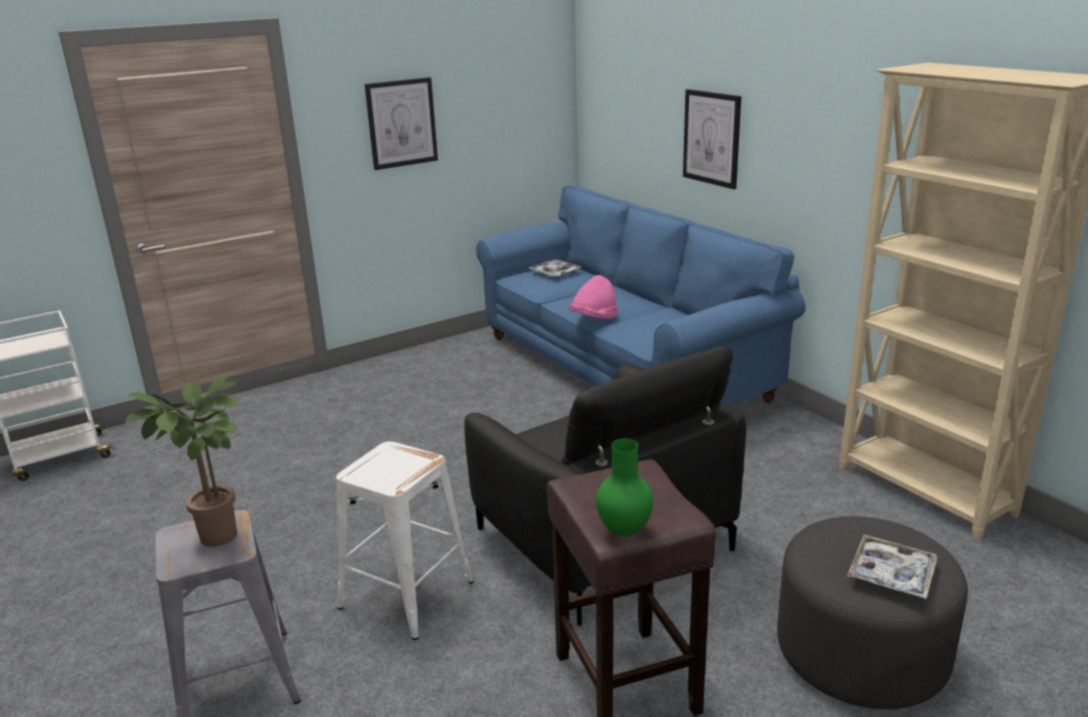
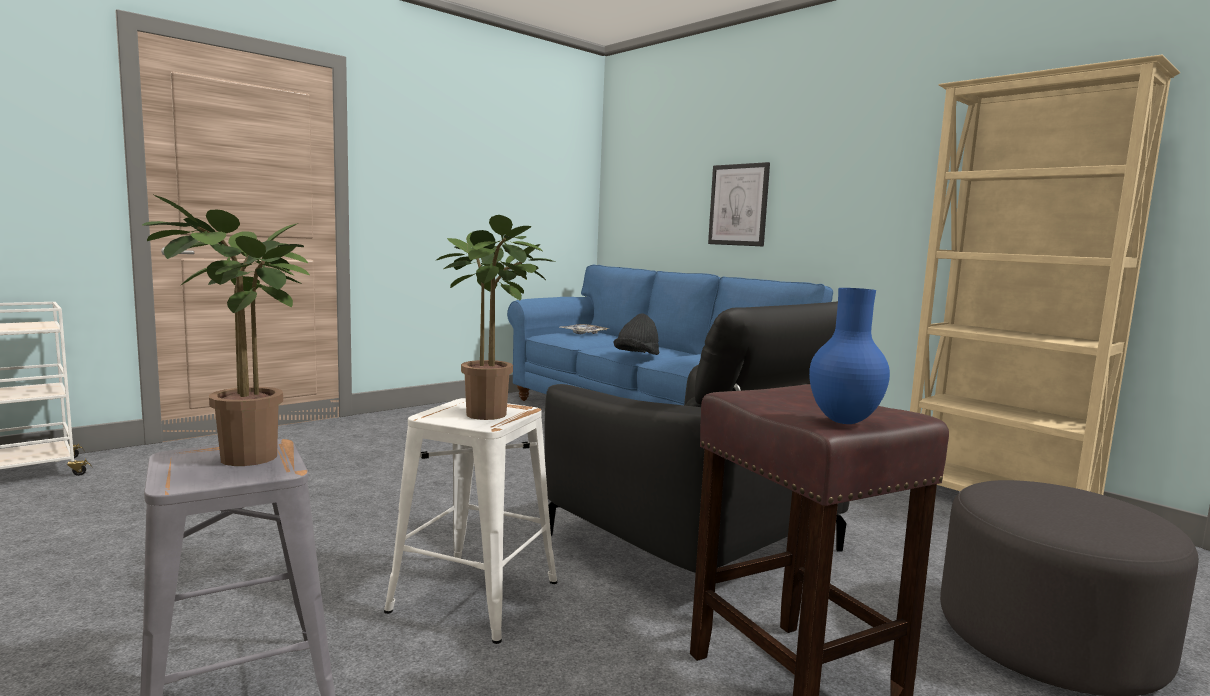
camera: 10 degrees left, 15 degrees down
picture [365,77,438,170] -> none
pink hat [569,275,618,319] -> black hat [613,313,659,355]
green vase [596,439,653,537] -> blue vase [809,288,890,424]
tray [847,535,937,599] -> none
none -> potted plant [437,215,555,420]

